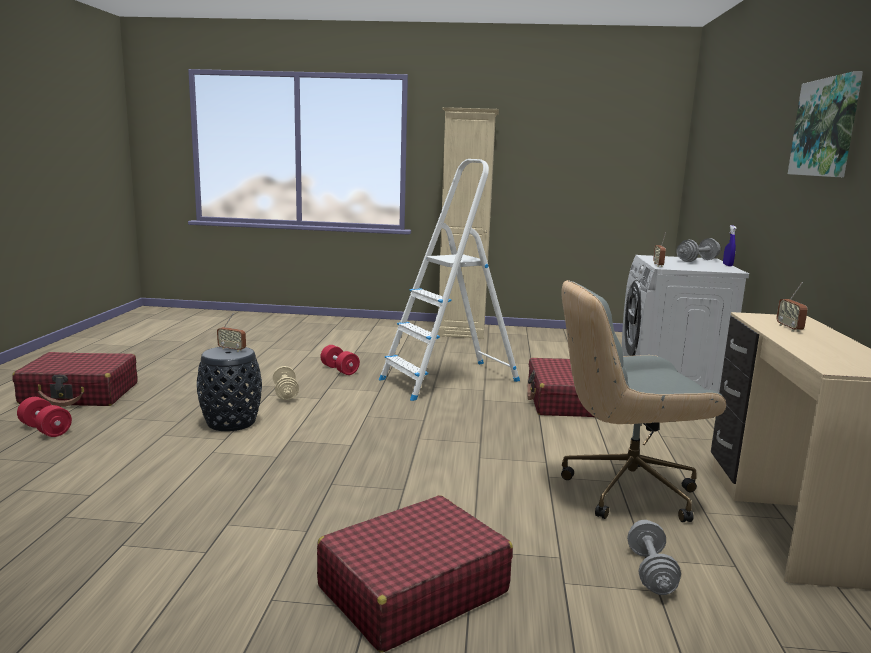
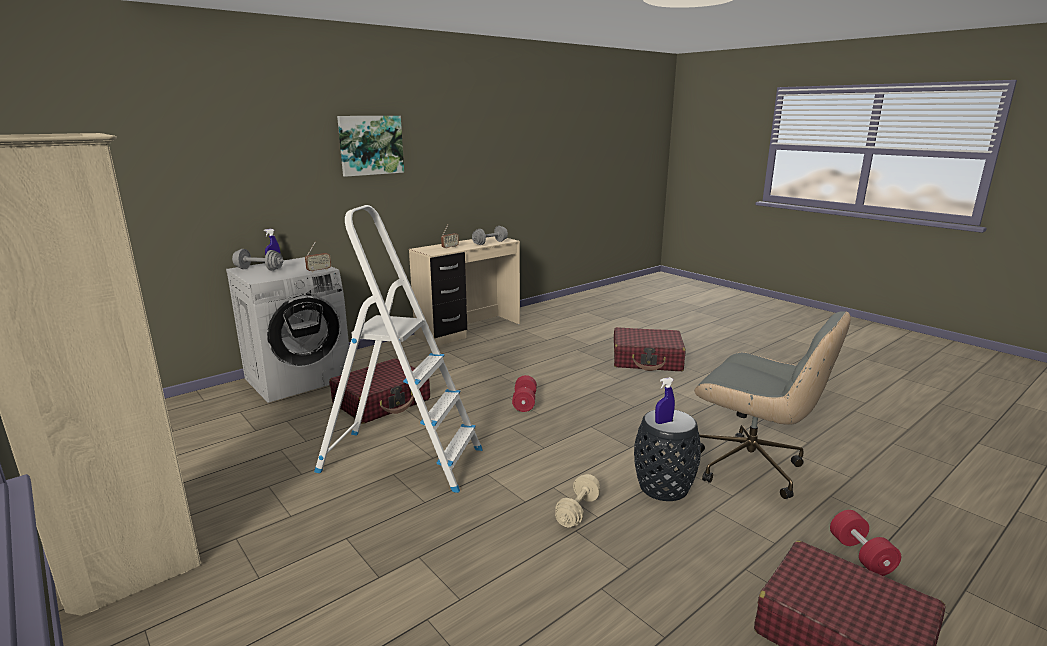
camera: 135 degrees left, 5 degrees up
radio [217,313,246,352] -> blue spray bottle [655,377,675,424]
red dumbbell [320,345,360,375] -> red dumbbell moved to [512,375,537,412]
grey office chair [561,280,726,522] -> grey office chair moved to [694,311,851,499]
grey dumbbell [627,520,681,595] -> grey dumbbell moved to [472,226,508,245]

